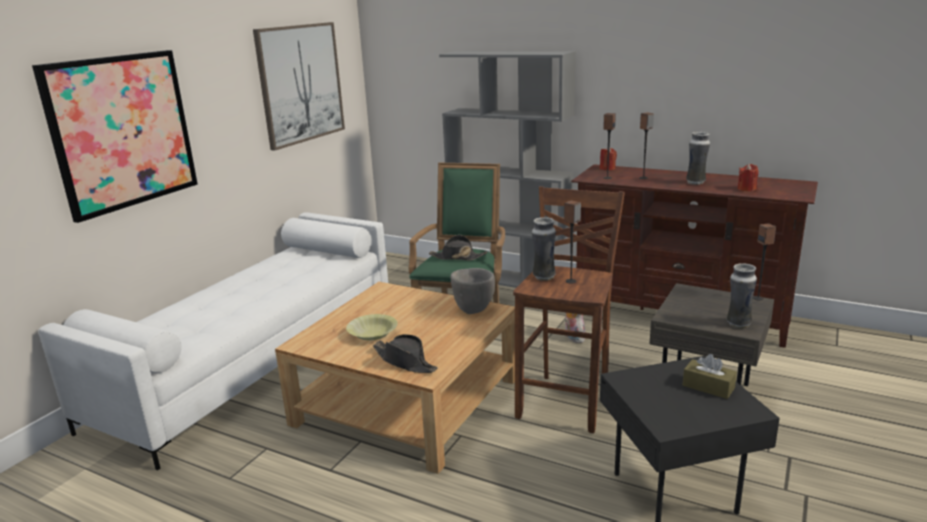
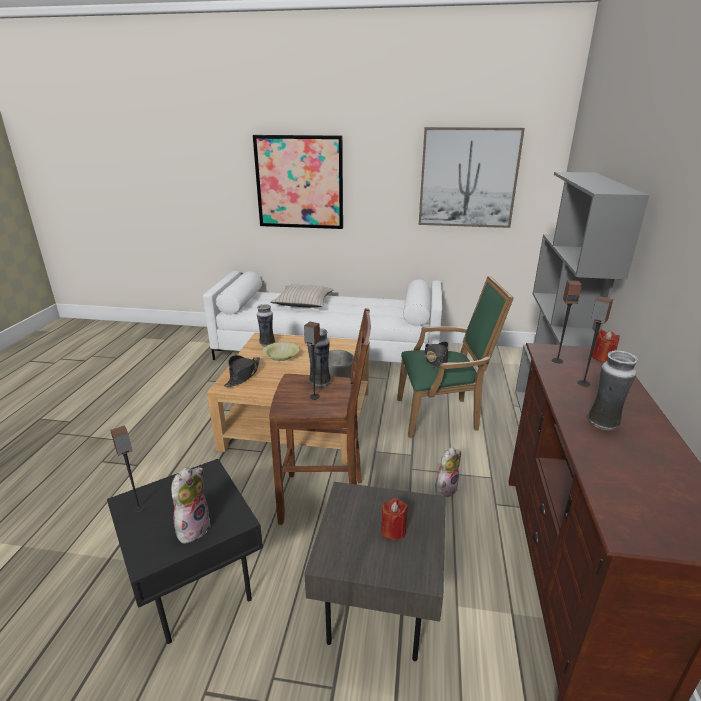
camera: 70 degrees right, 5 degrees up
brown tissue box [683,354,737,399] -> plush toy [171,467,211,544]
vase [727,263,757,328] -> vase moved to [257,304,275,347]
red candle [738,164,759,191] -> red candle moved to [381,498,408,540]
speaker [753,223,776,301] -> speaker moved to [110,425,146,513]
none -> beige pillow [270,285,334,307]

